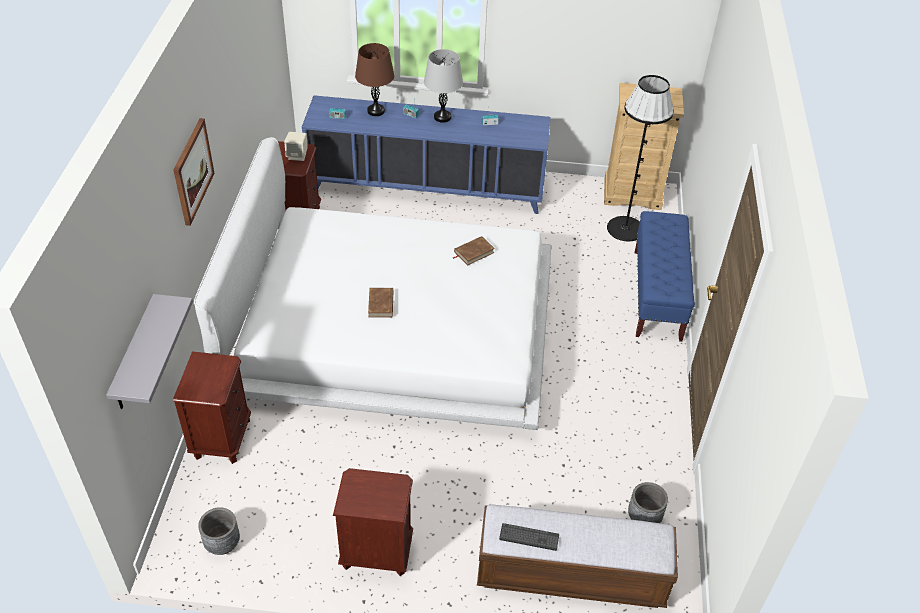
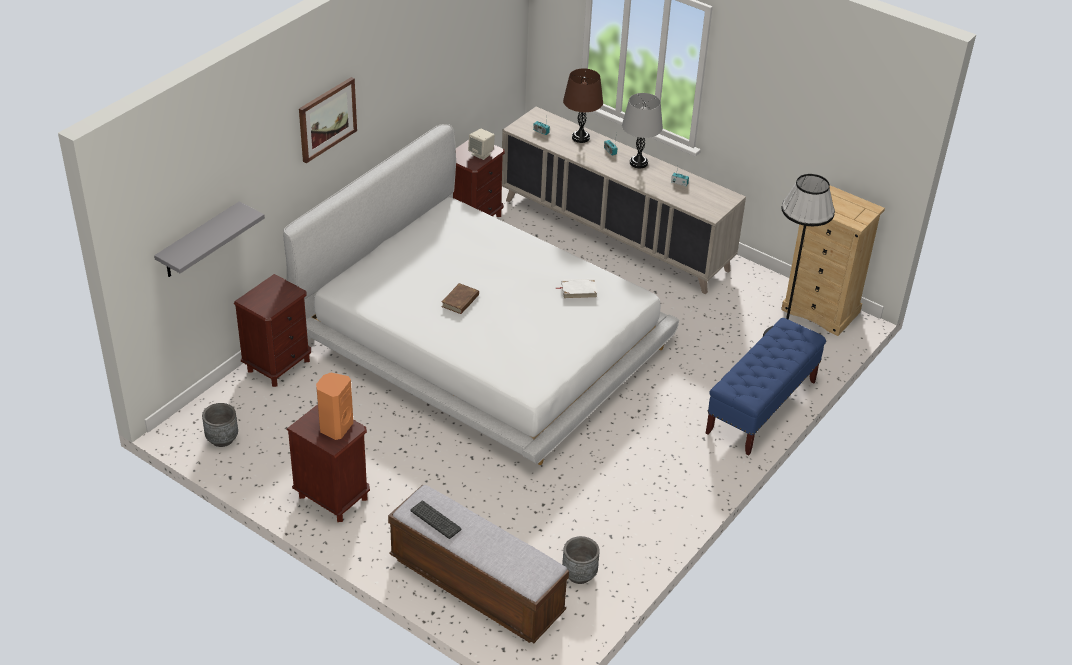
camera: 30 degrees right, 5 degrees down
blue cabinet [302,95,551,214] -> beige cabinet [502,106,746,294]
brown book [453,236,495,266] -> white book [555,279,598,299]
none -> orange speaker [316,372,353,440]

